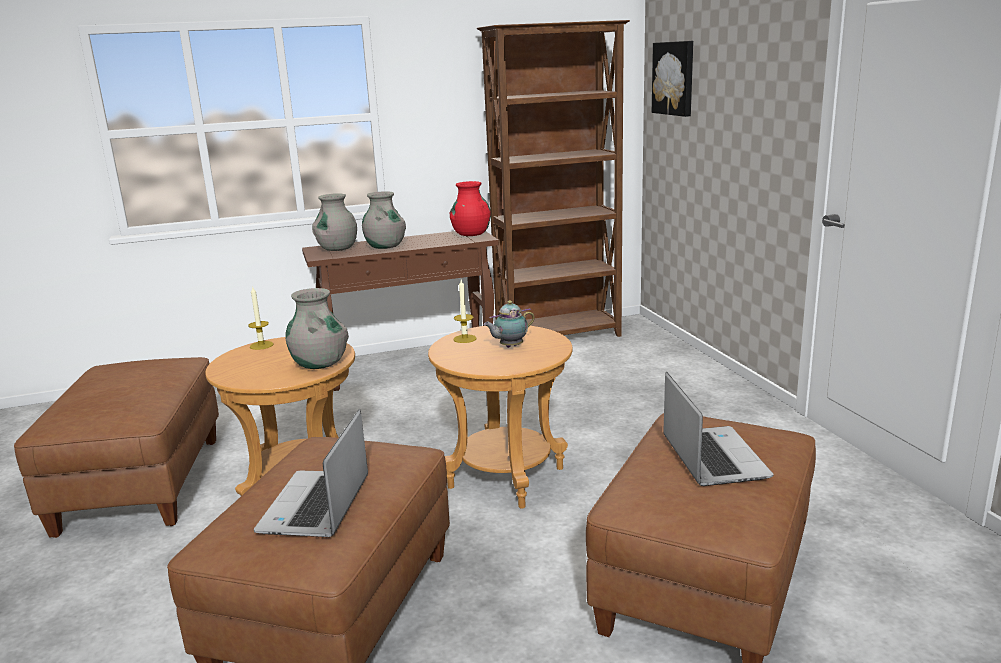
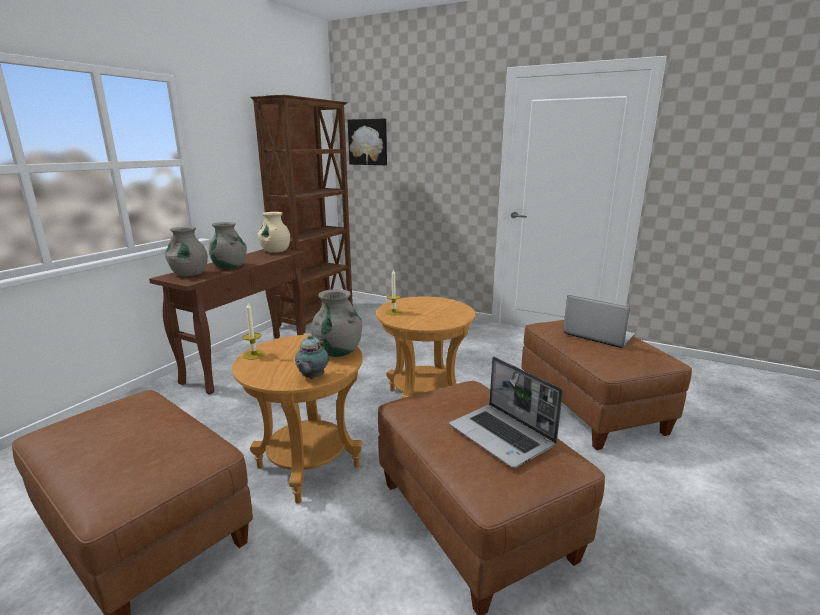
camera: 45 degrees left, 0 degrees up
red vase [450,181,491,236] -> beige vase [257,212,290,253]
teapot [484,301,535,348] -> teapot moved to [295,334,329,379]

